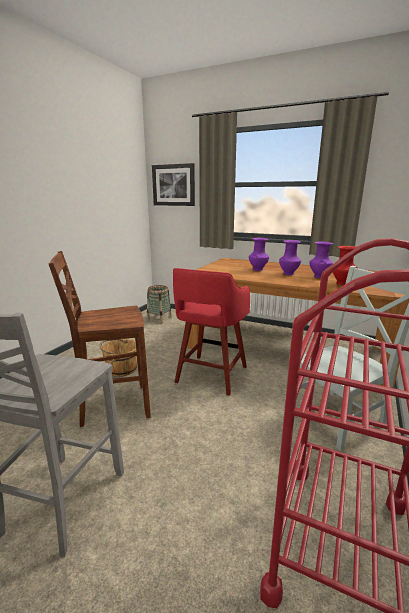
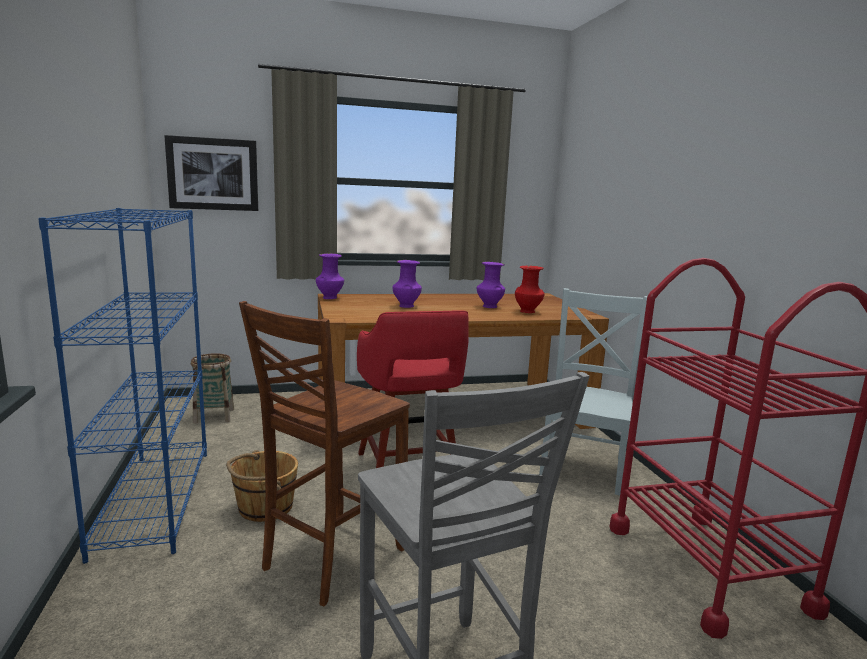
camera: 40 degrees left, 5 degrees down
purple vase [279,240,301,275] -> purple vase moved to [316,253,344,299]
none -> blue bookcase [38,208,207,564]

